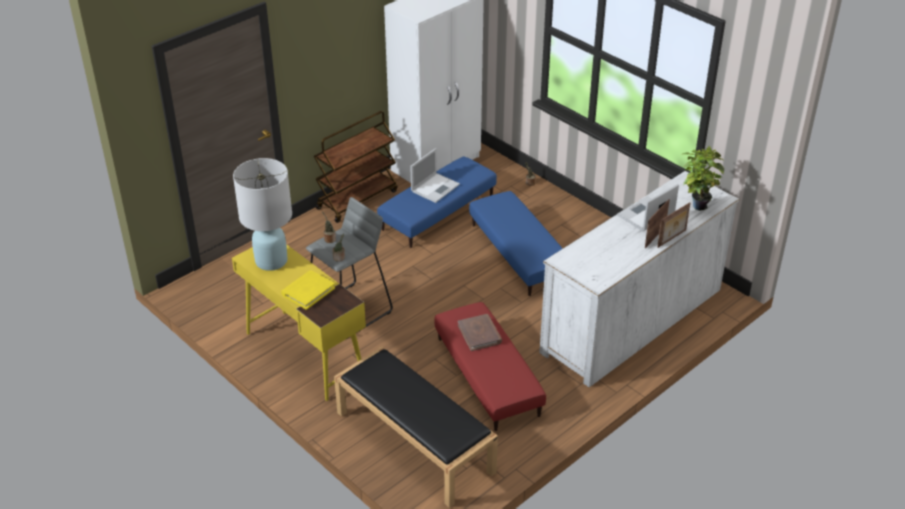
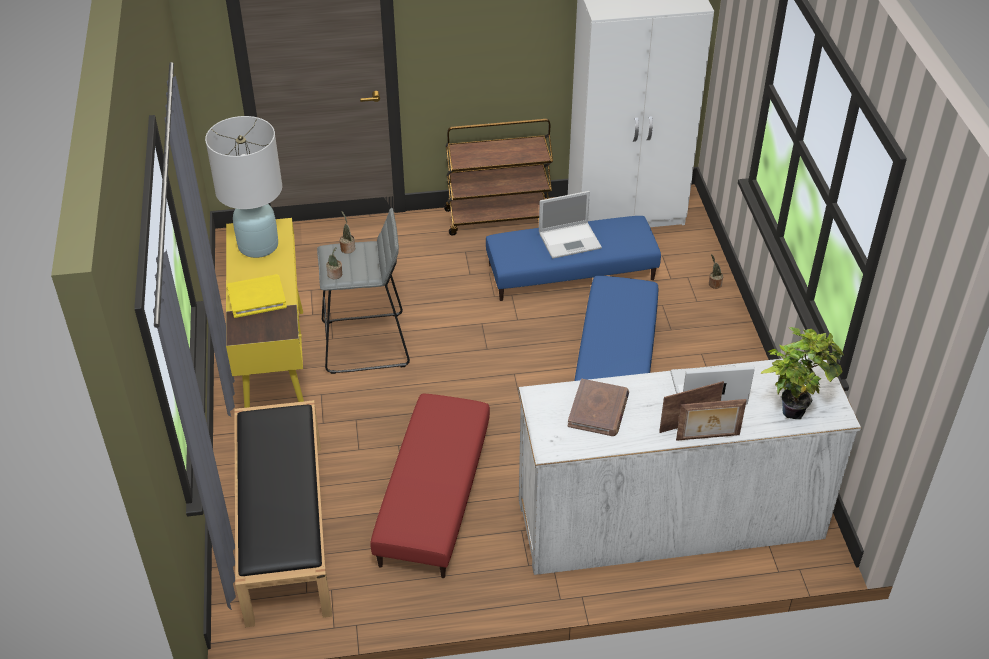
camera: 35 degrees right, 5 degrees up
brown book [458,314,502,351] -> brown book moved to [568,379,629,436]

